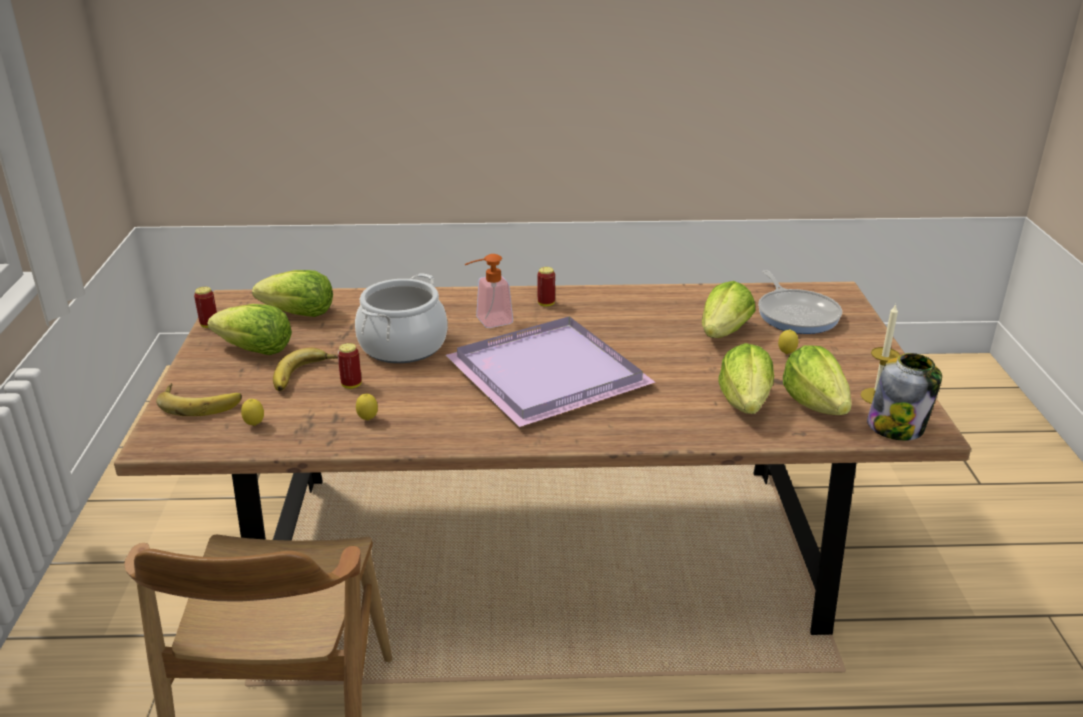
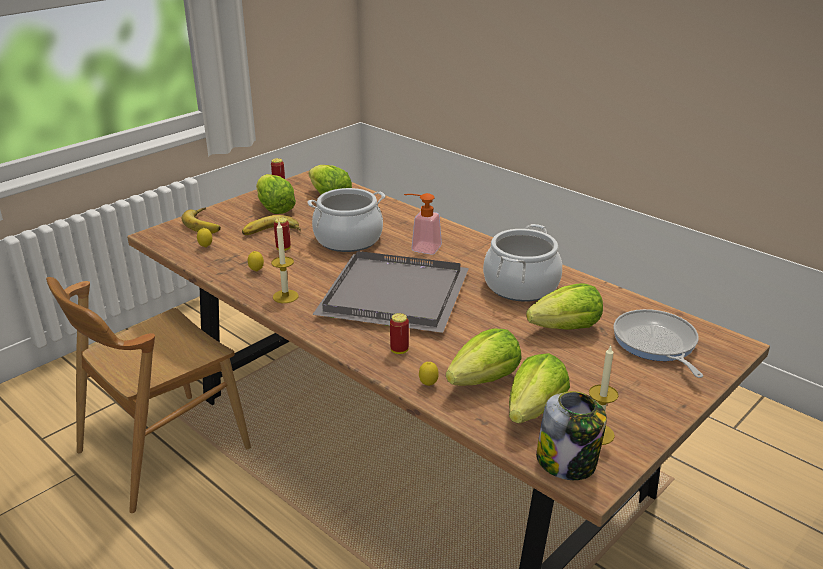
camera: 45 degrees right, 0 degrees up
purple tray [445,316,655,427] -> grey tray [312,251,469,333]
can [537,267,555,307] -> can moved to [390,313,409,354]
frying pan [758,270,842,334] -> frying pan turned 135 degrees clockwise [613,309,703,378]
lemon [778,329,798,354] -> lemon moved to [419,362,439,386]
none -> candle [271,222,299,303]
none -> cooking pot [483,224,562,302]

